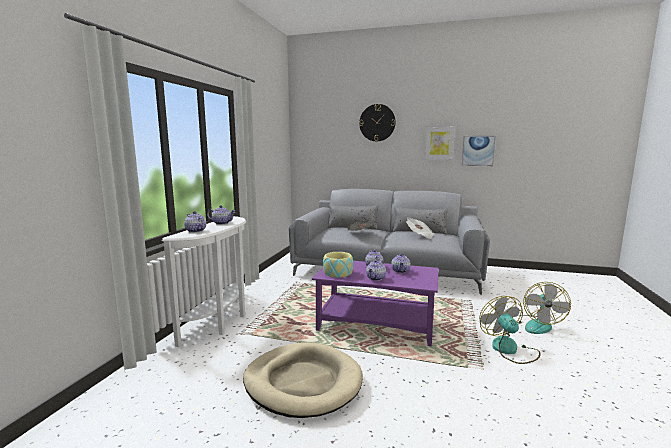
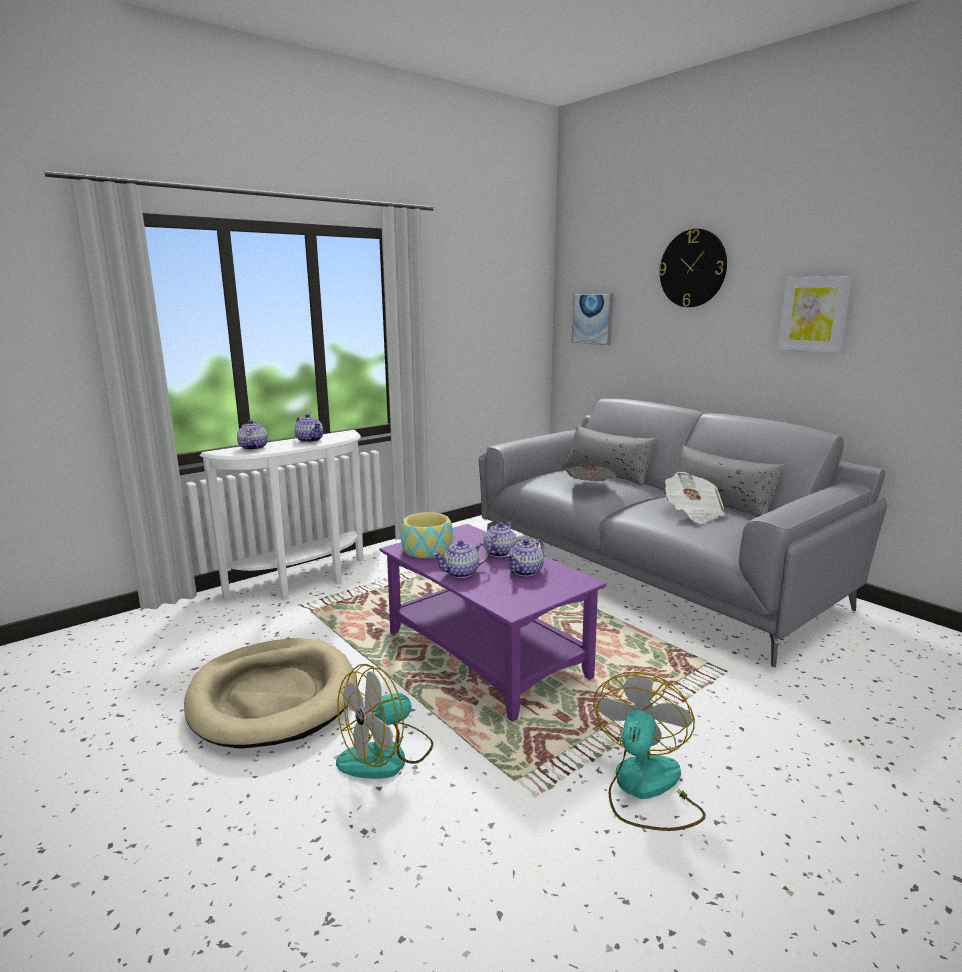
camera: 35 degrees right, 5 degrees up
picture [462,136,495,166] -> picture moved to [572,293,614,345]
fan [517,282,571,334] -> fan moved to [336,664,433,779]

